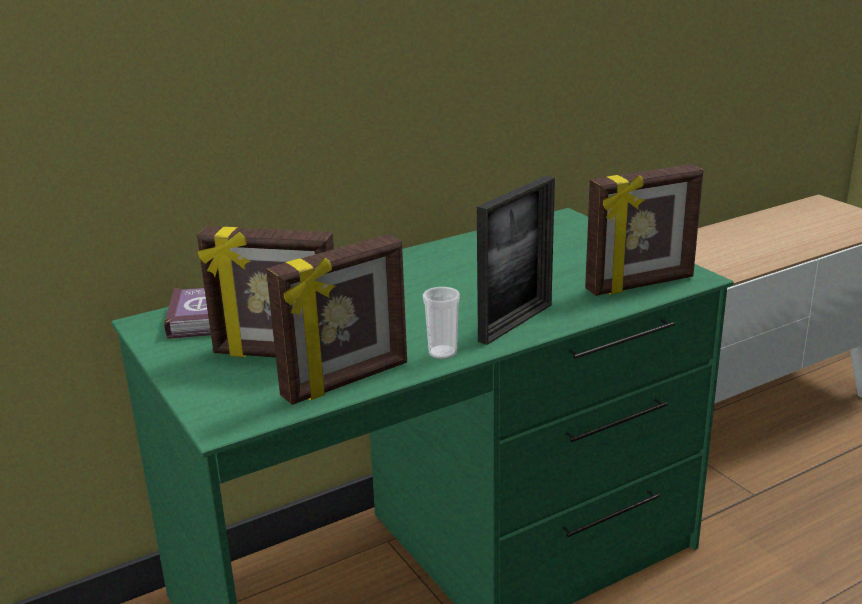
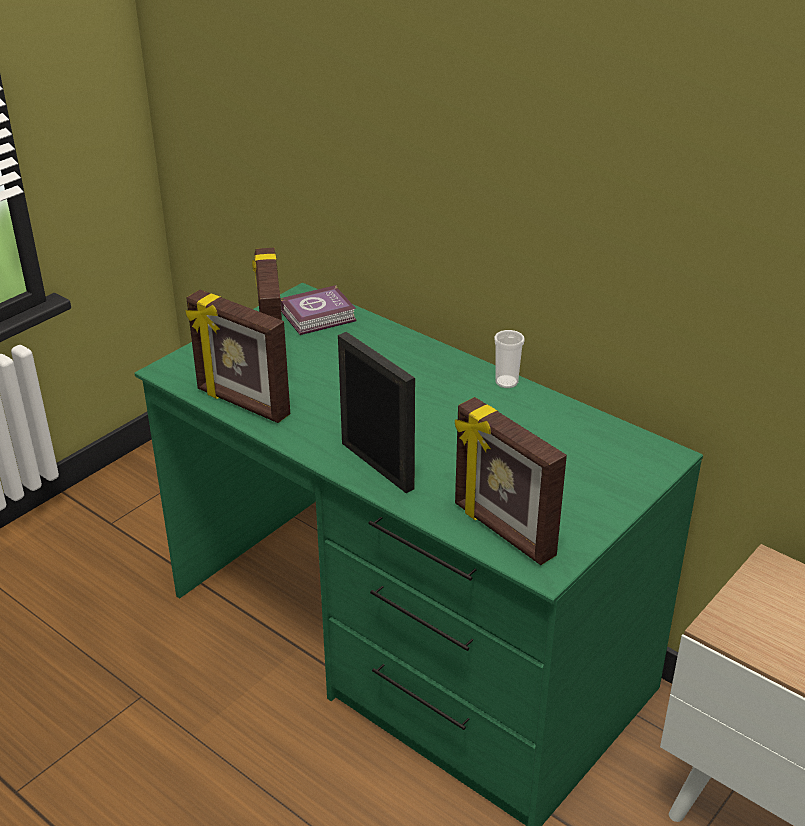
camera: 70 degrees right, 10 degrees up
cup [423,287,460,359] -> cup moved to [494,330,525,388]
picture frame [477,176,555,345] -> picture frame turned 150 degrees counterclockwise [338,332,415,493]

